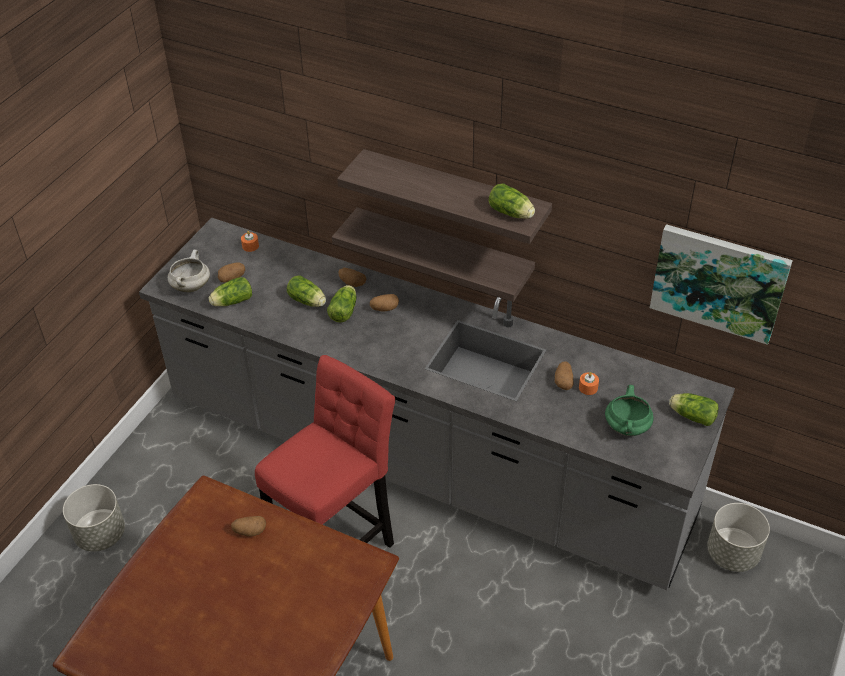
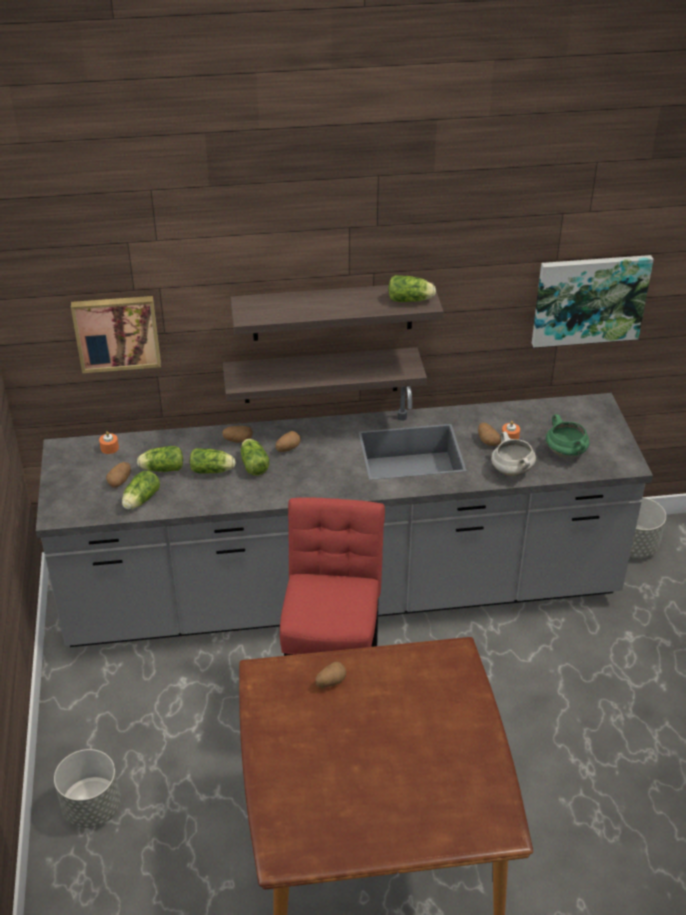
camera: 35 degrees left, 5 degrees down
white cooking pot [168,249,210,292] -> white cooking pot moved to [491,432,536,476]
lettuce [669,393,719,426] -> lettuce moved to [137,446,183,472]
none -> picture [71,296,161,373]

